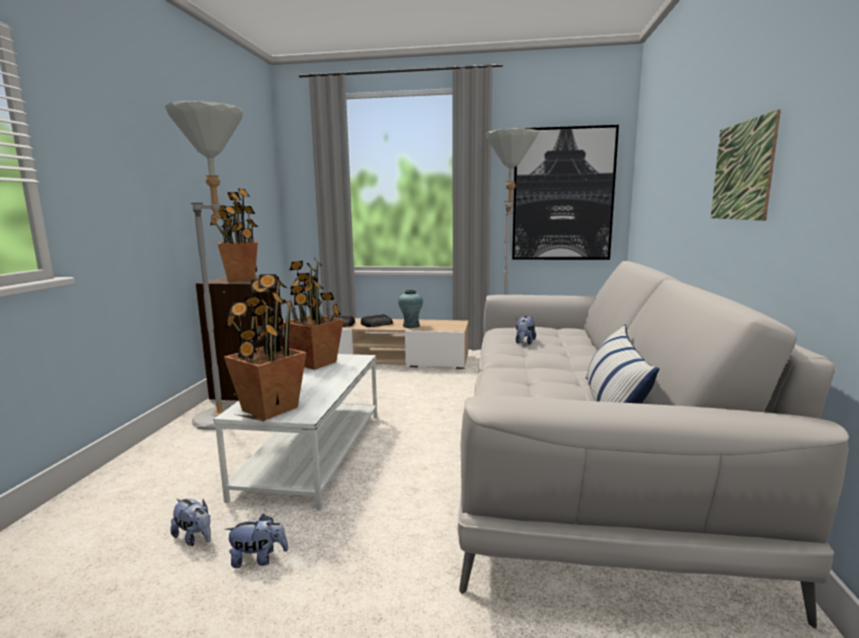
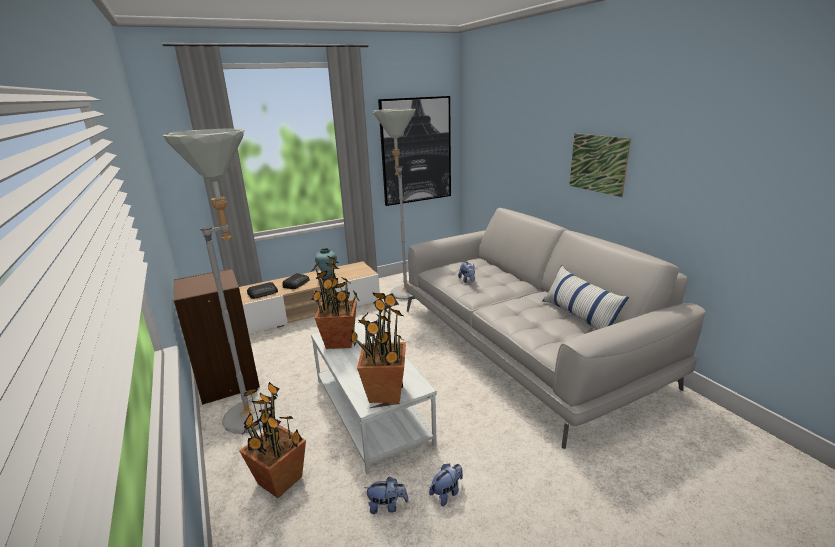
camera: 35 degrees left, 10 degrees up
potted plant [210,189,258,282] -> potted plant moved to [239,382,306,498]

